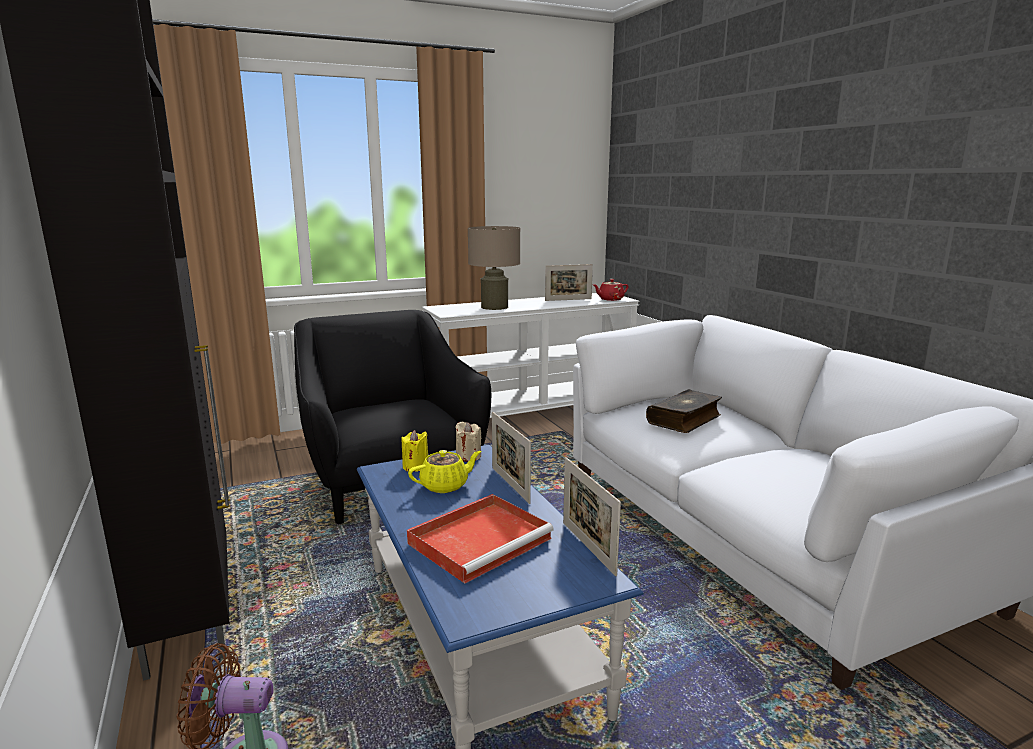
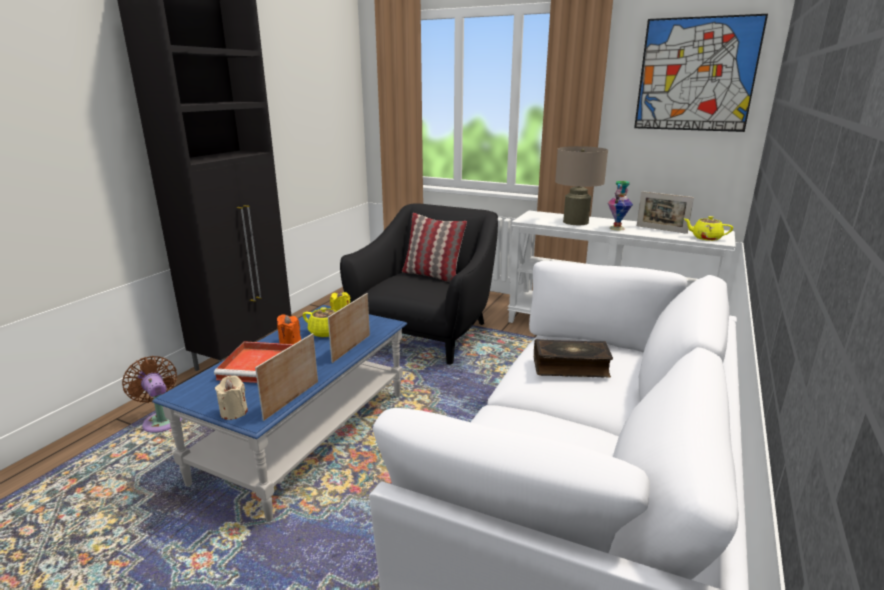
camera: 50 degrees right, 5 degrees up
beige candle [455,422,481,462] -> beige candle moved to [215,376,248,420]
red teapot [593,279,629,301] -> yellow teapot [684,216,733,241]
none -> orange candle [277,314,301,344]
none -> pillow [402,213,467,282]
none -> vase [608,181,633,231]
none -> picture [634,14,768,132]

